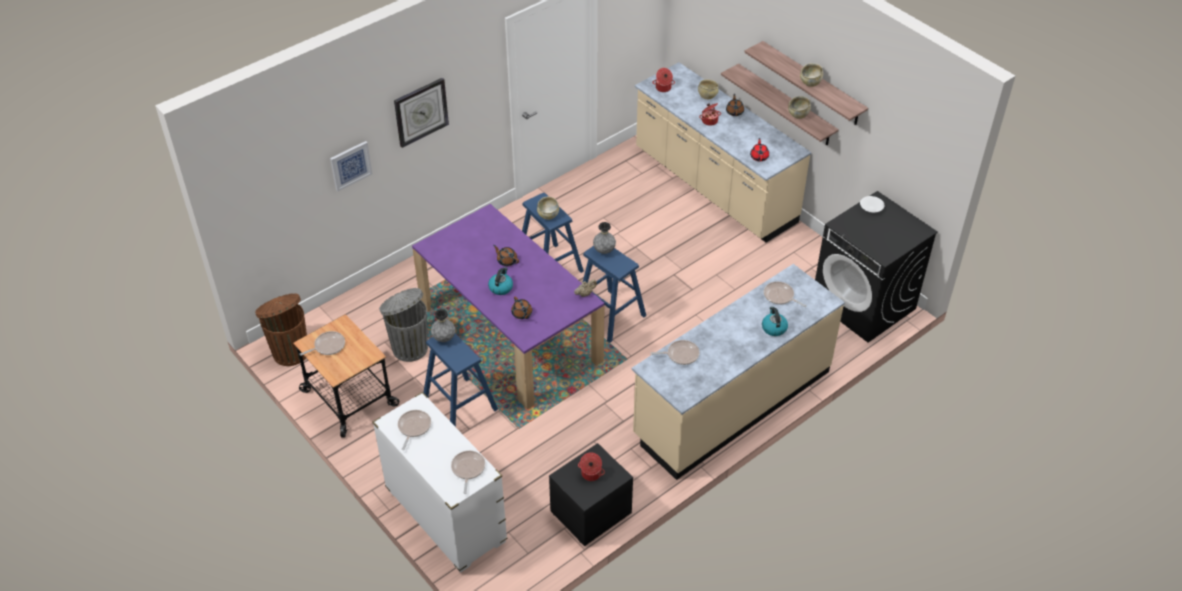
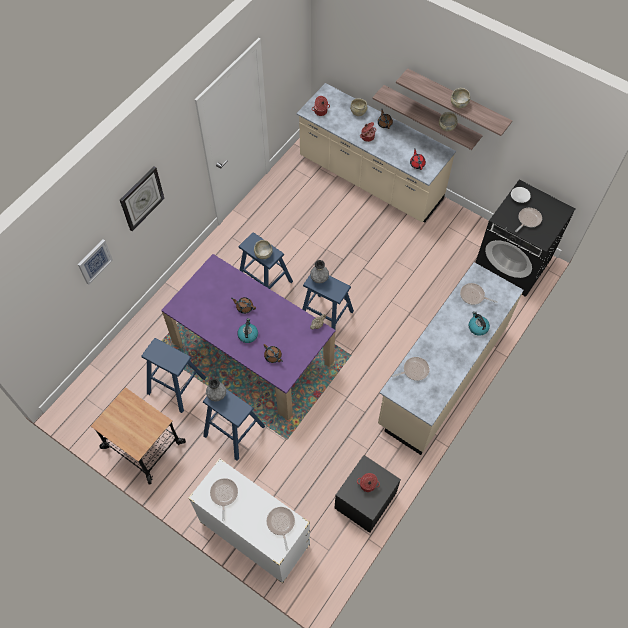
camera: 15 degrees left, 15 degrees up
brown trash can [255,293,307,366] -> none
frying pan [299,331,345,356] -> frying pan moved to [515,208,542,232]
grey trash can [379,288,428,362] -> blue stool [141,338,206,413]

